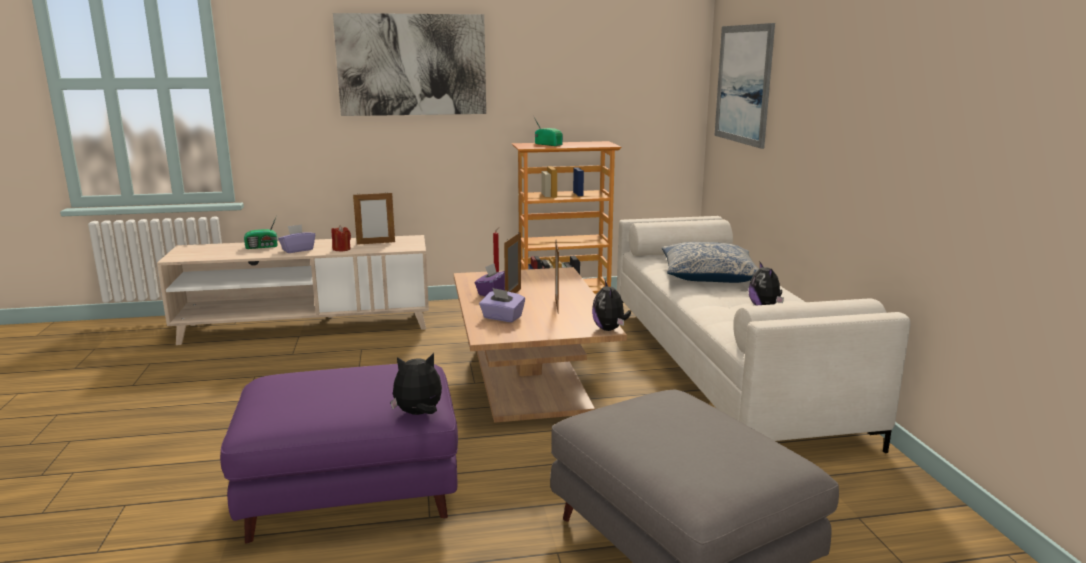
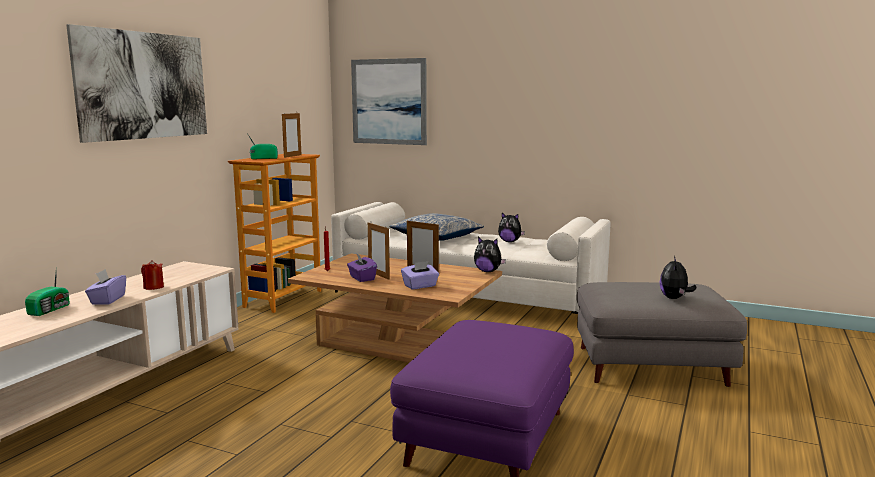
camera: 55 degrees left, 5 degrees down
picture frame [353,191,395,245] -> picture frame moved to [282,112,301,158]
plush toy [390,353,442,415] -> plush toy moved to [660,256,696,299]

